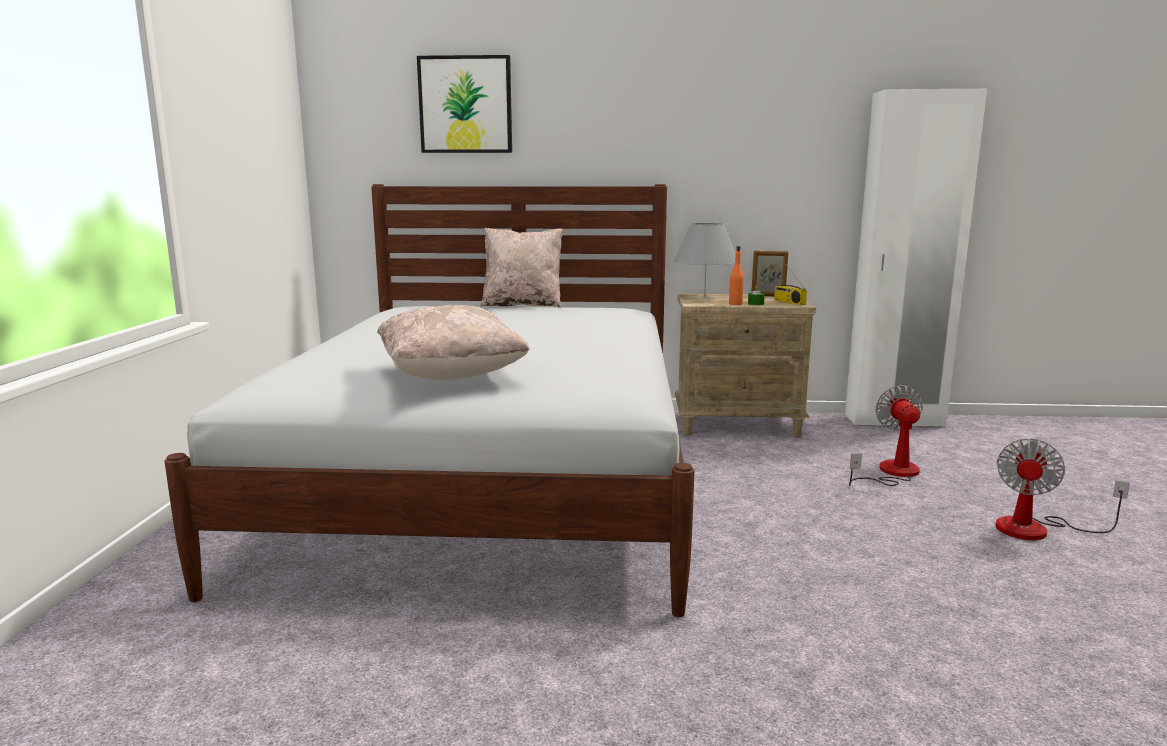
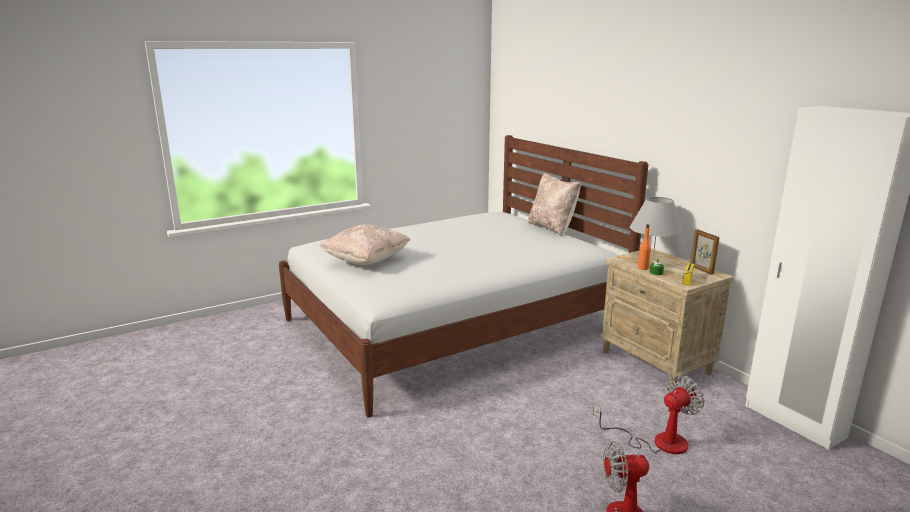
camera: 55 degrees right, 5 degrees up
picture [417,55,512,153] -> none

